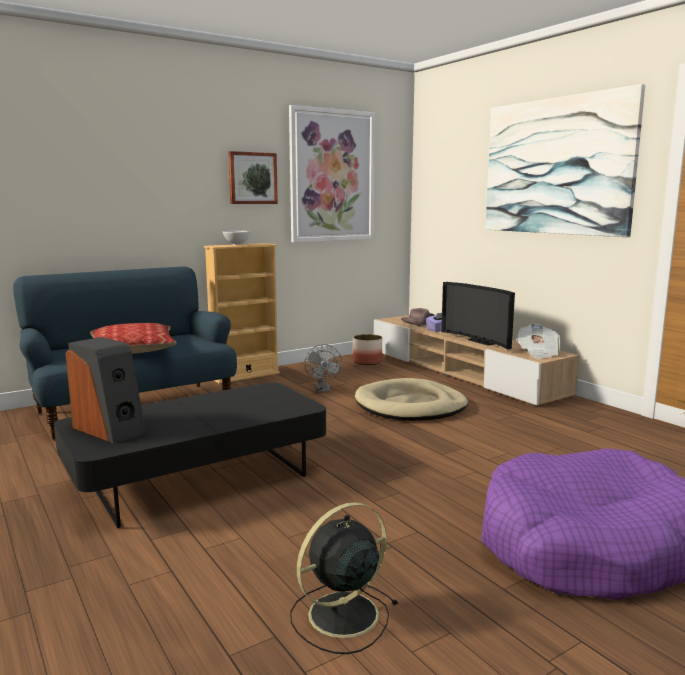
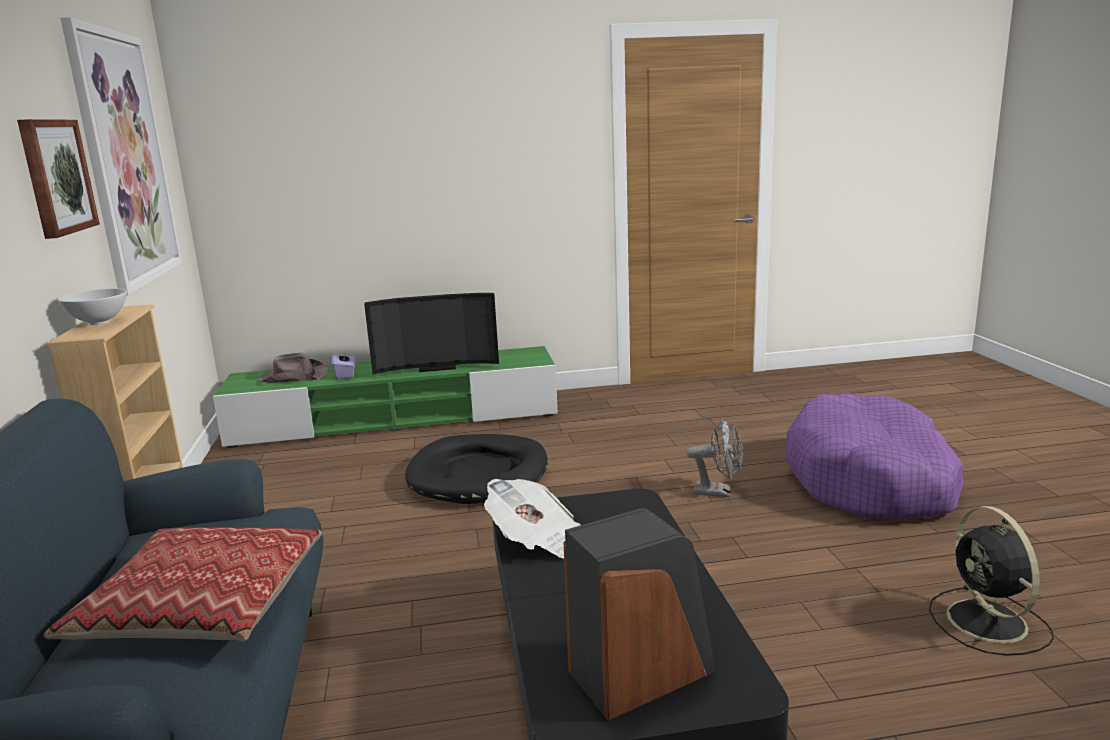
camera: 65 degrees left, 5 degrees up
grey fan [305,344,342,392] -> grey fan moved to [686,418,743,497]
planter [353,334,382,365] -> none
beige dog bed [355,378,468,421] -> black dog bed [405,434,548,504]
beige tv stand [374,315,580,407] -> green tv stand [213,346,558,448]
picture [485,84,645,237] -> none
newspaper [517,324,561,359] -> newspaper moved to [484,479,581,558]

